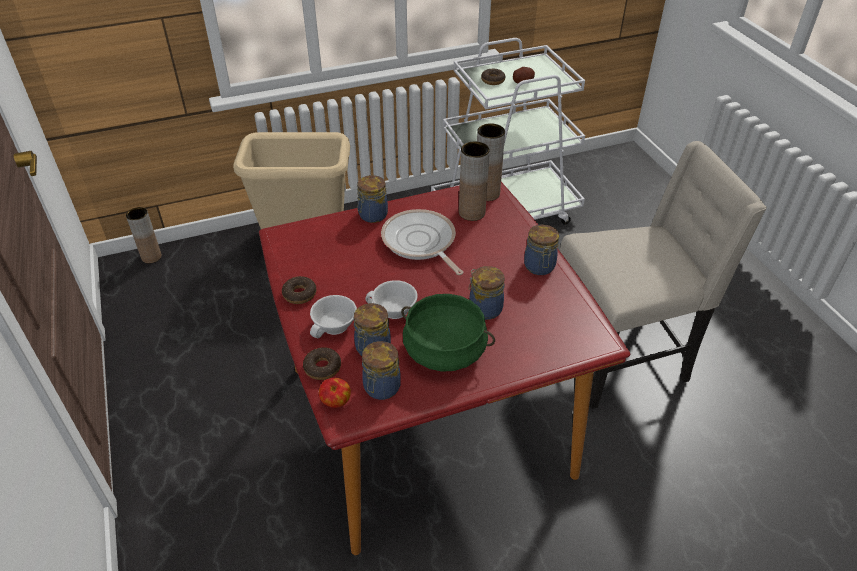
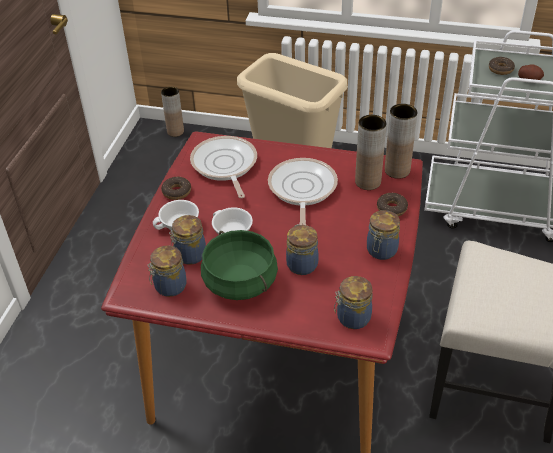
camera: 35 degrees right, 0 degrees up
donut [303,347,341,380] -> donut moved to [377,193,408,216]
apple [319,378,351,408] -> none
jar [357,175,388,223] -> jar moved to [334,276,373,329]
none -> frying pan [190,136,257,198]

